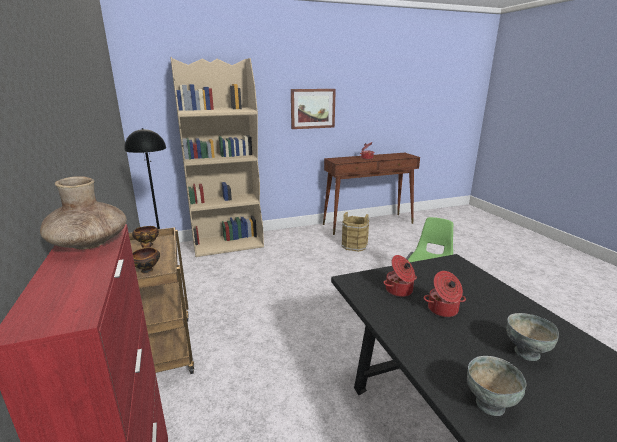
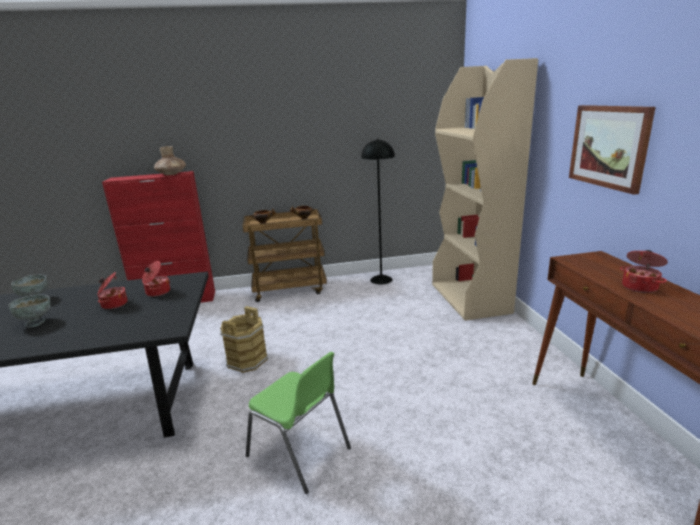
camera: 100 degrees right, 0 degrees up
brown bucket [341,212,369,252] -> brown bucket moved to [220,306,268,373]

